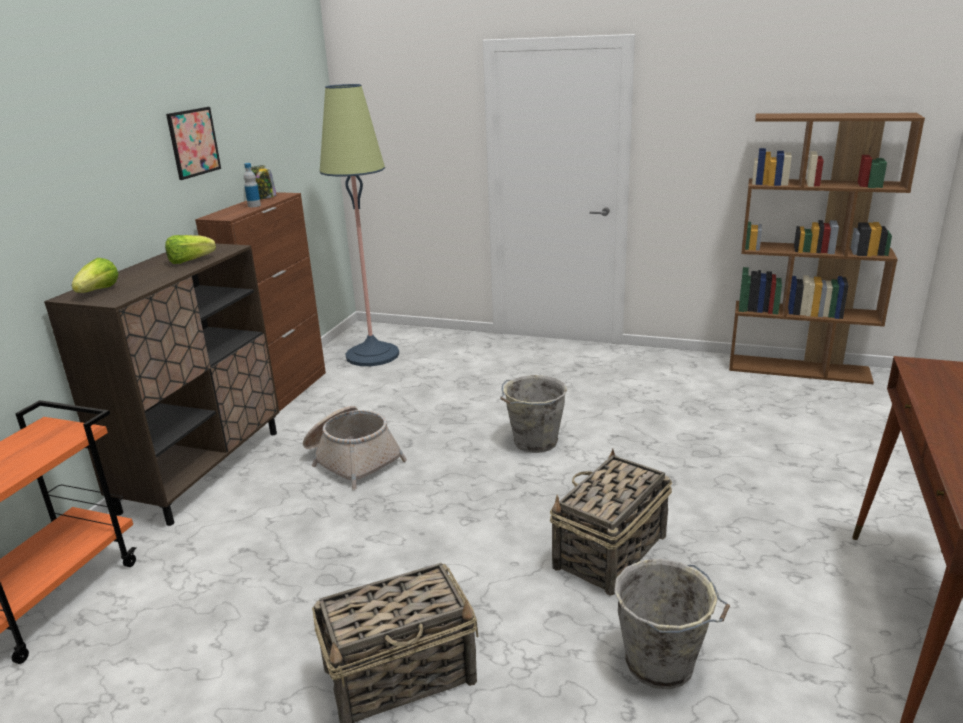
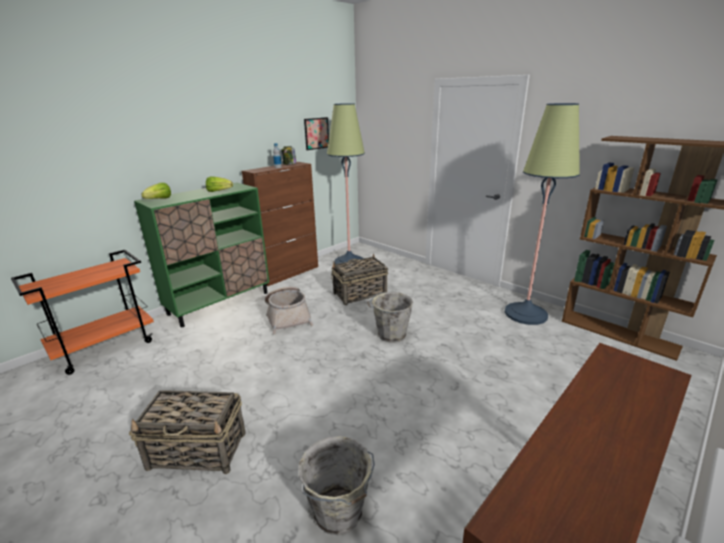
camera: 25 degrees right, 0 degrees up
brown cabinet [44,243,279,526] -> green cabinet [134,183,269,328]
picture [166,107,221,180] -> picture moved to [304,117,329,150]
basket [550,449,672,596] -> basket moved to [331,253,388,305]
none -> floor lamp [505,103,580,325]

